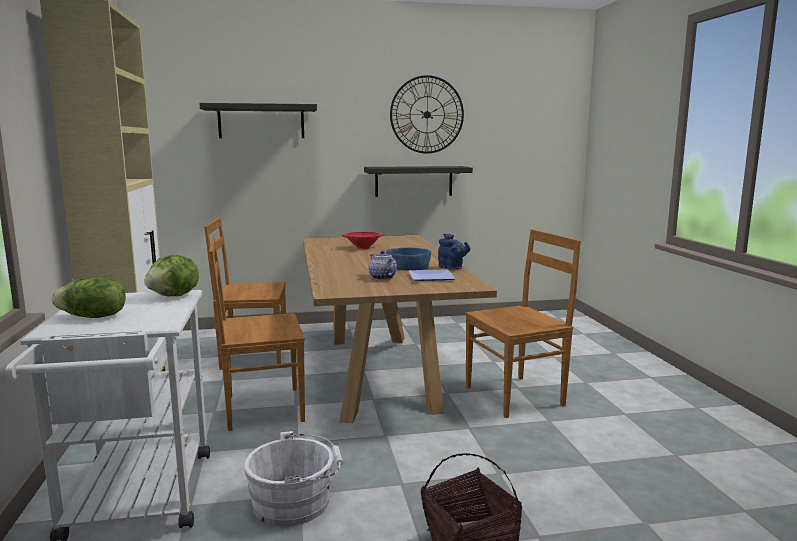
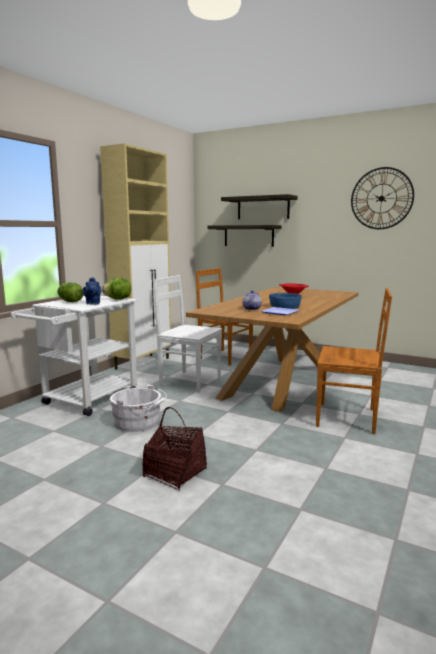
camera: 40 degrees right, 0 degrees up
brown chair [209,237,305,431] -> white chair [153,275,222,393]
shelf [364,166,473,197] -> shelf moved to [208,225,282,247]
blue teapot [438,233,470,269] -> blue teapot moved to [82,277,101,305]

